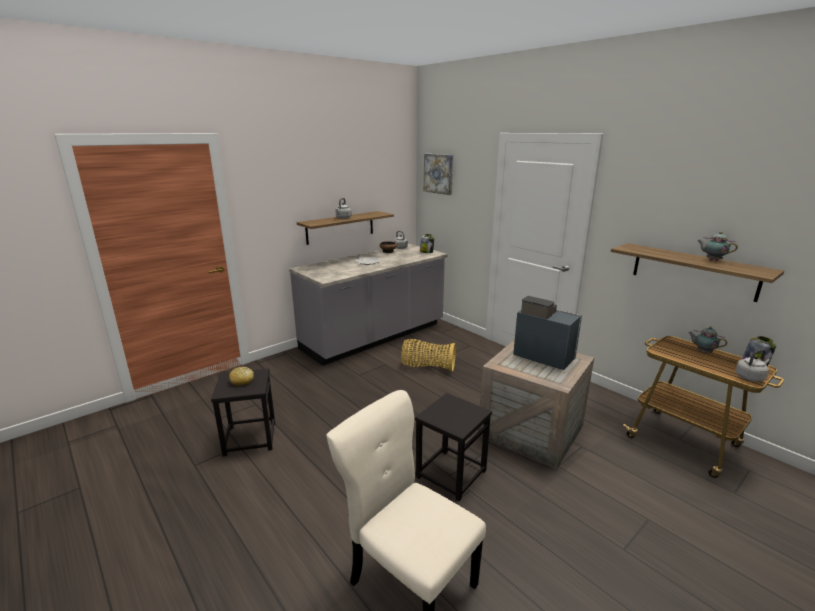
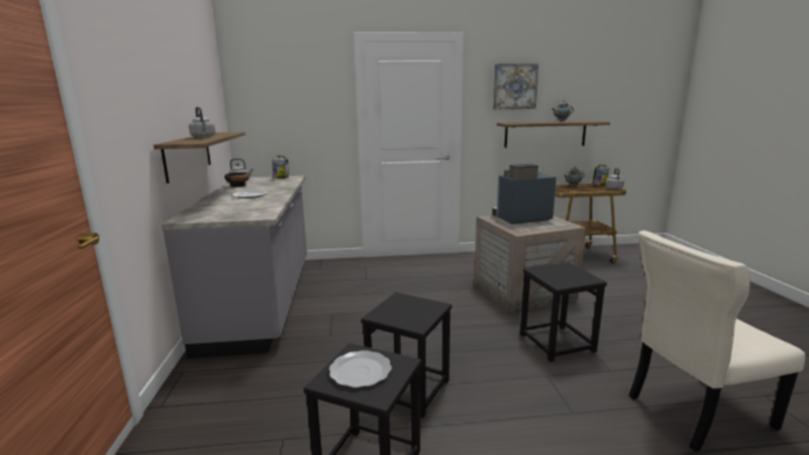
camera: 55 degrees left, 5 degrees down
bread [229,367,254,386] -> plate [329,350,392,388]
basket [401,339,456,372] -> none
picture [424,154,453,195] -> picture moved to [493,64,539,109]
none -> black stool [361,292,452,418]

